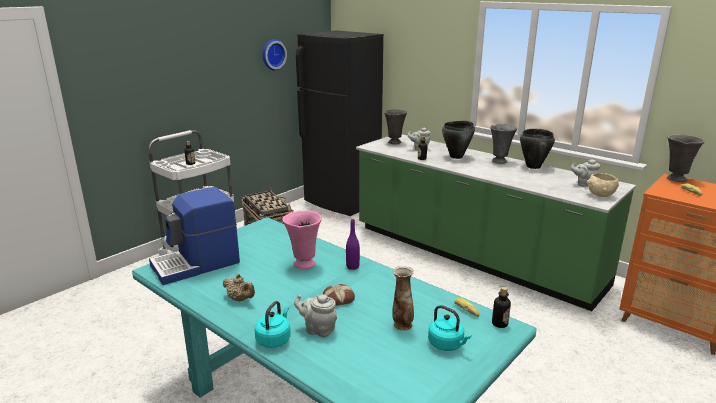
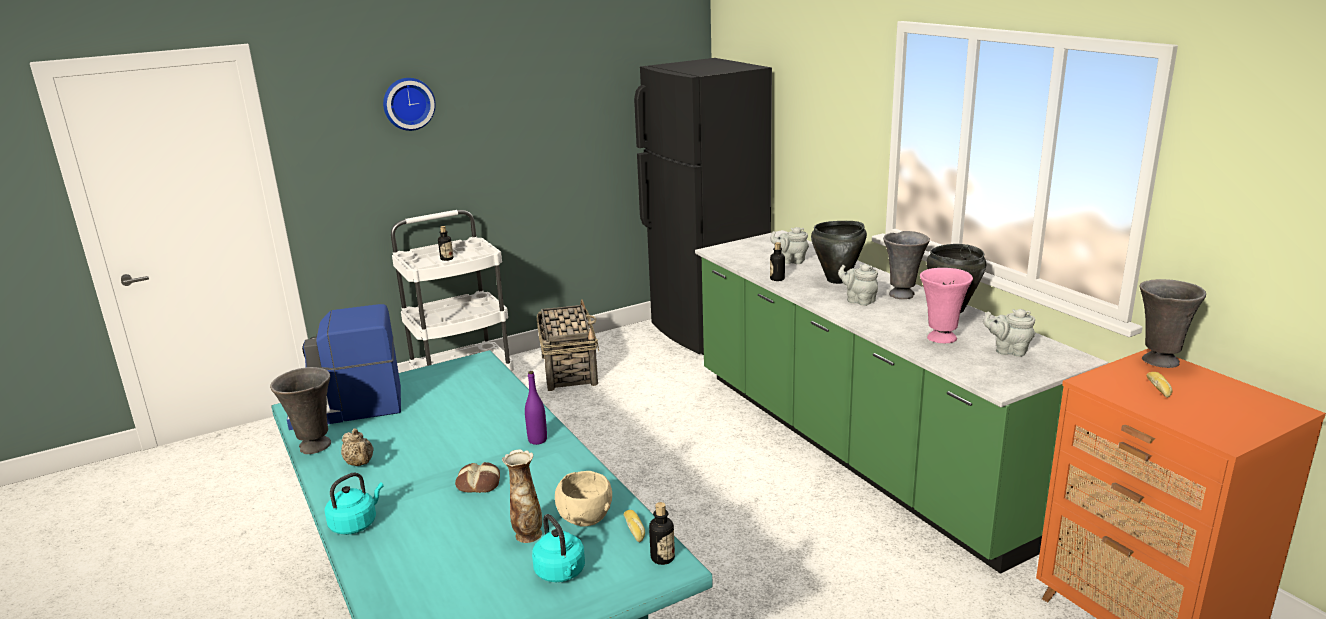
camera: 20 degrees right, 0 degrees up
wall clock [263,39,287,71] -> wall clock moved to [383,78,436,131]
pink vase [282,211,322,269] -> pink vase moved to [920,268,973,343]
grey teapot [294,294,337,337] -> grey teapot moved to [838,264,878,306]
grey vase [384,109,407,144] -> grey vase moved to [270,367,331,454]
beige bowl [587,173,619,197] -> beige bowl moved to [555,471,612,527]

